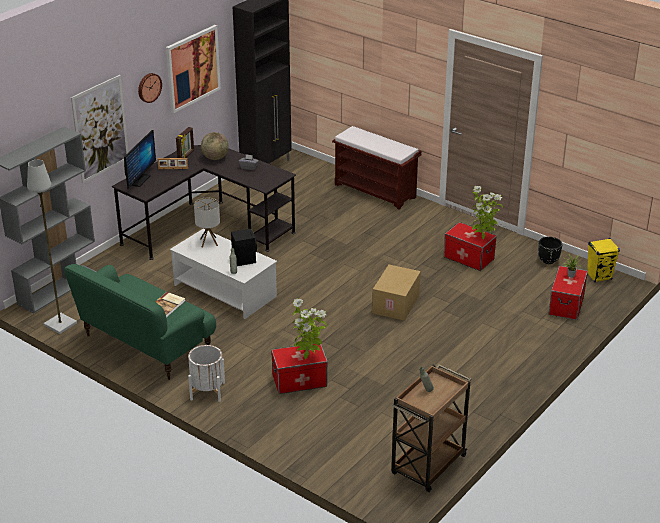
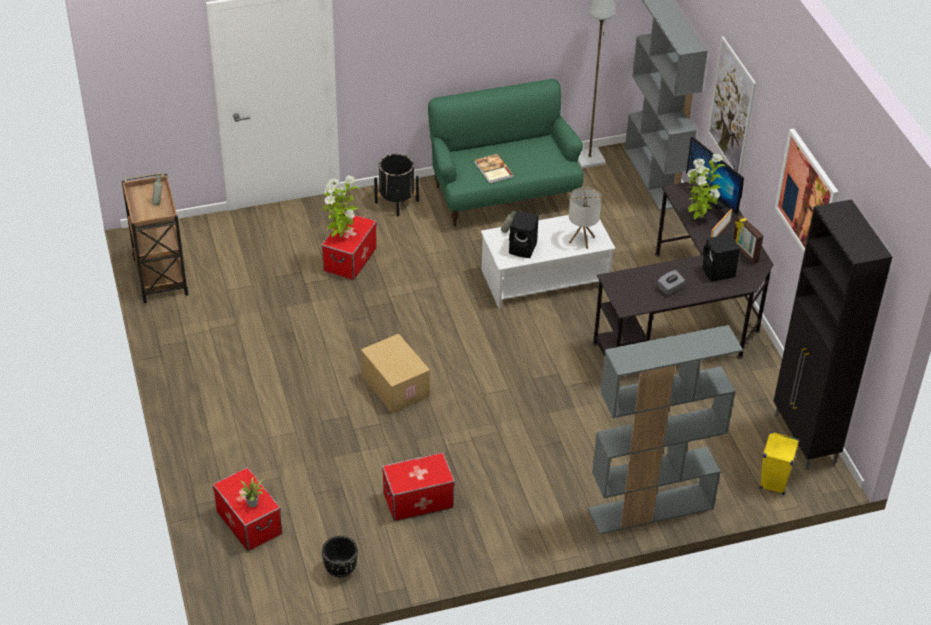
camera: 125 degrees right, 10 degrees up
wall clock [138,73,162,103] -> none
white planter [188,345,225,402] -> black planter [374,154,419,216]
globe [201,132,229,160] -> black speaker [703,234,740,282]
brown bench [332,126,422,210] -> grey bookcase [588,325,743,534]
potted plant [472,186,503,239] -> potted plant moved to [687,154,725,219]
yellow speaker [587,238,620,283] -> yellow speaker moved to [760,431,800,495]

